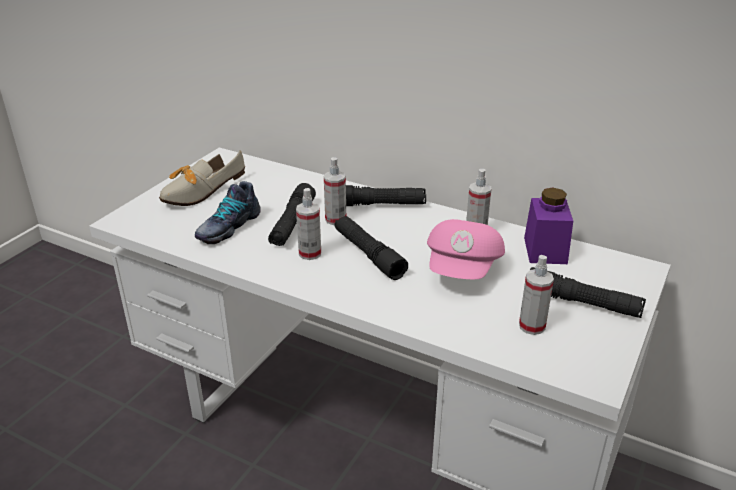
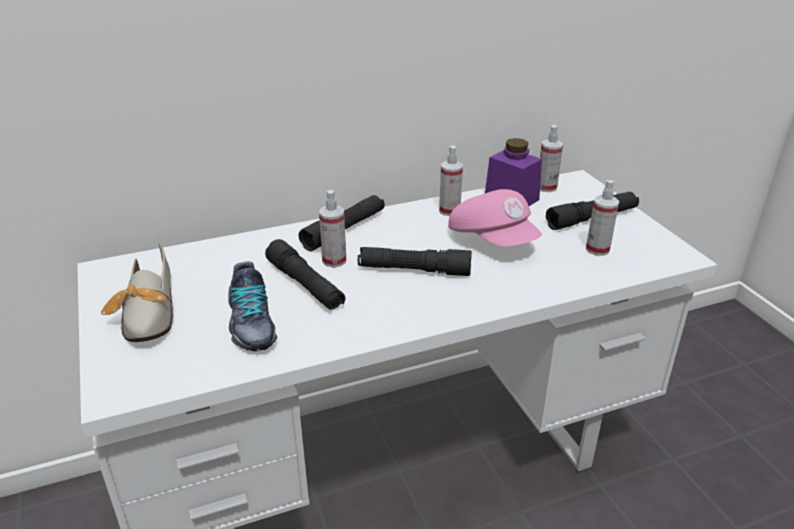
camera: 50 degrees left, 0 degrees up
spray bottle [296,188,321,260] -> spray bottle moved to [540,125,563,192]

